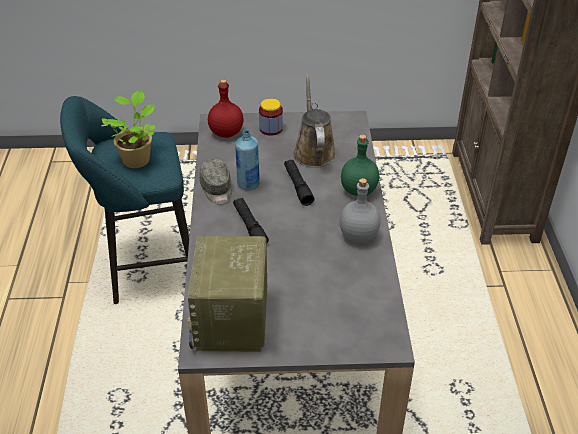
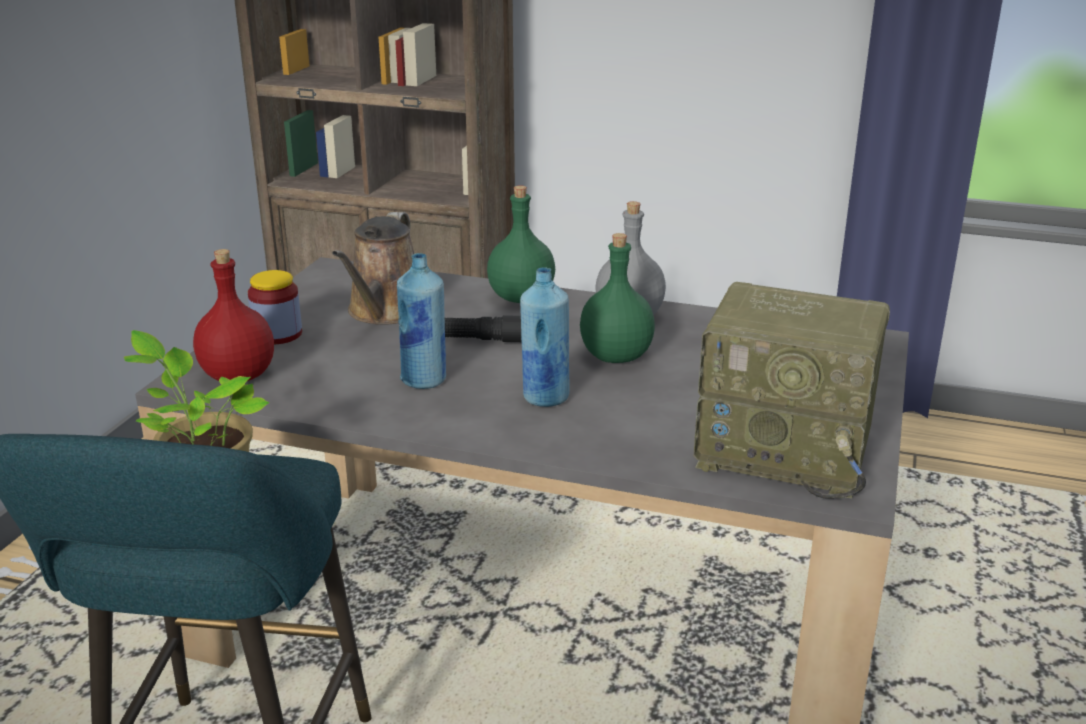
camera: 70 degrees left, 15 degrees down
grey cap [199,159,232,205] -> none
black flashlight [233,198,269,244] -> blue bottle [520,267,570,407]
brown watering can [293,74,336,168] -> brown watering can turned 90 degrees counterclockwise [332,212,414,325]
none -> green bottle [580,233,655,363]

